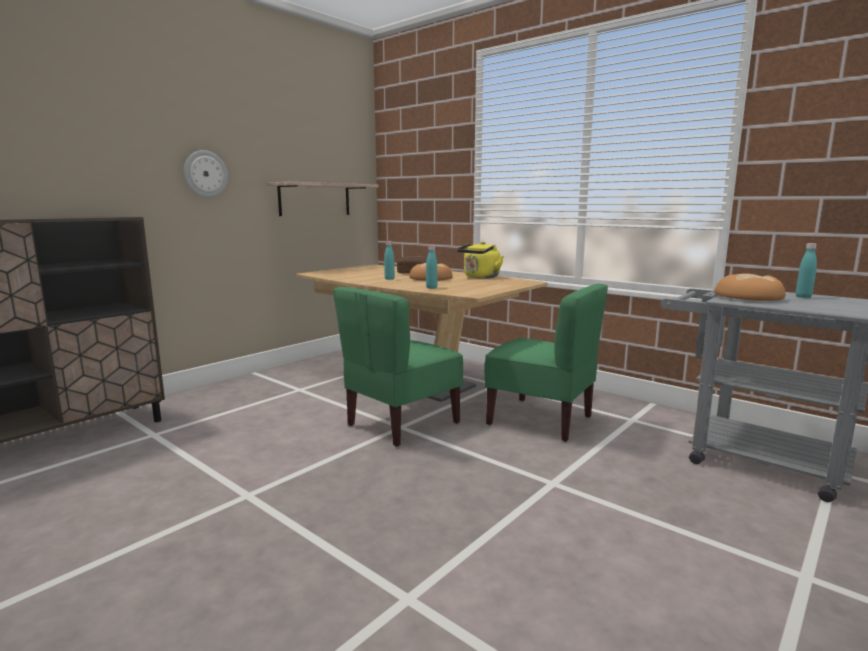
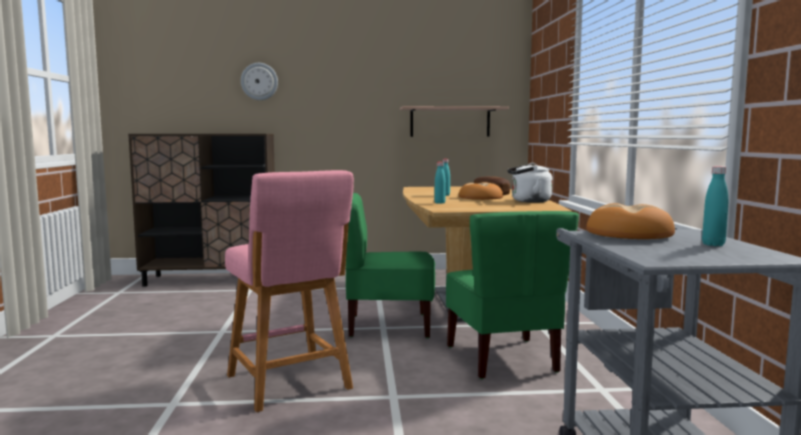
camera: 45 degrees right, 5 degrees down
wall clock [184,150,228,198] -> wall clock moved to [241,63,278,100]
yellow kettle [457,242,504,278] -> white kettle [507,163,553,203]
none -> pink stool [225,170,354,412]

